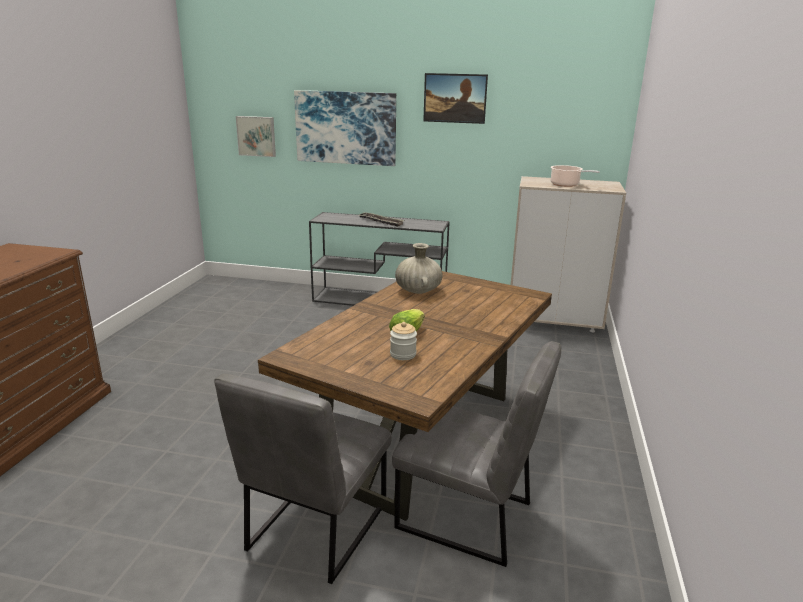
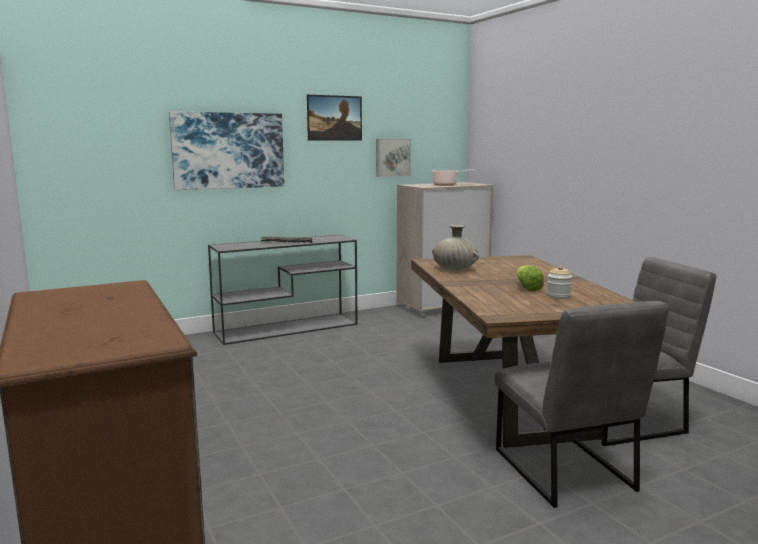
camera: 40 degrees left, 10 degrees down
picture [236,116,276,157] -> picture moved to [376,139,411,177]

